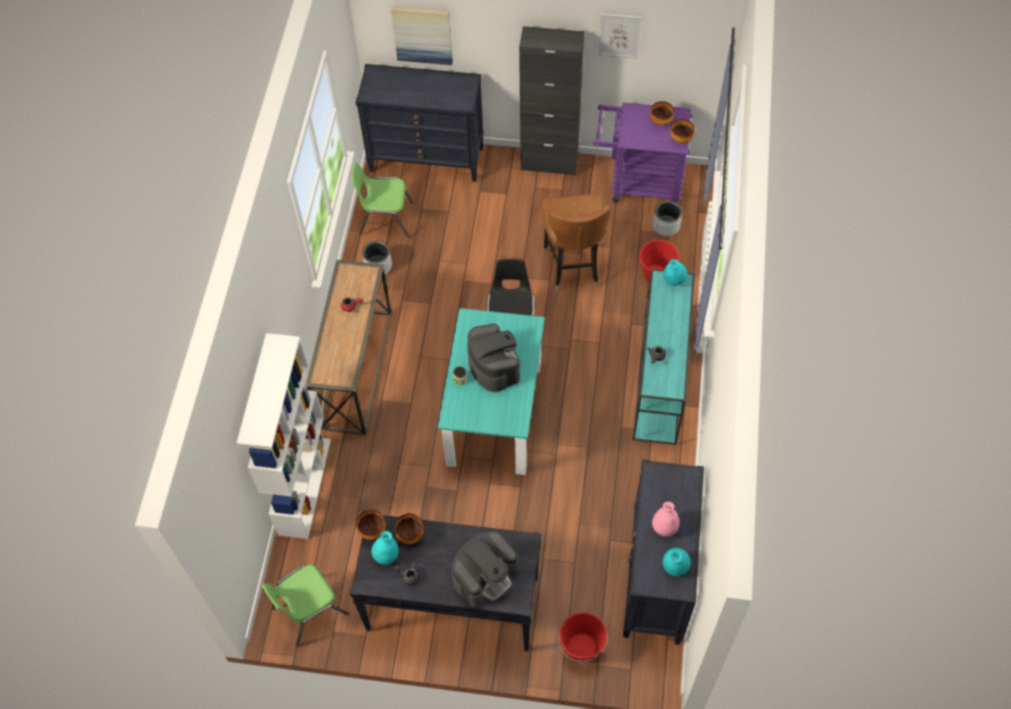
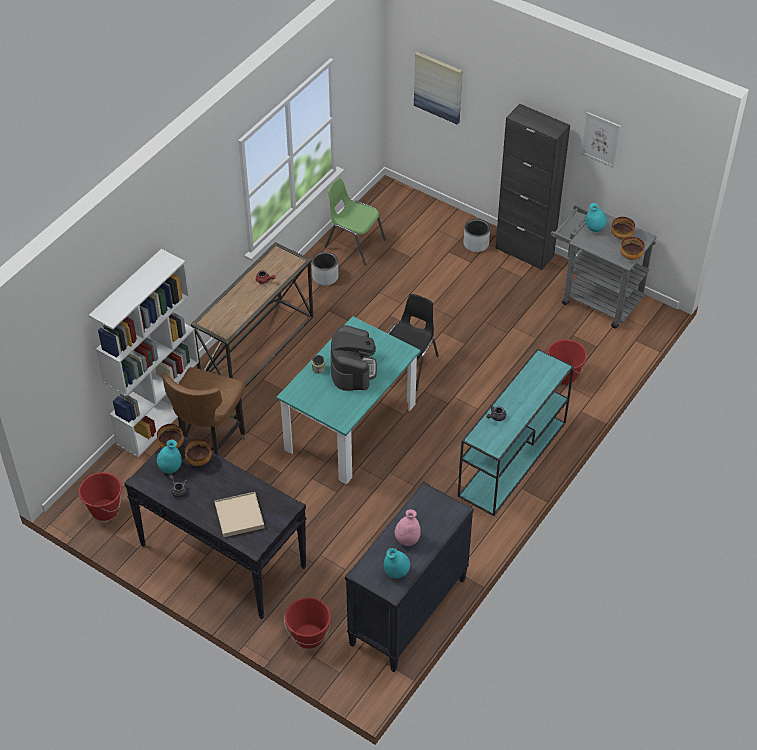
camera: 25 degrees right, 10 degrees down
green chair [262,565,349,647] -> red bucket [79,472,122,521]
black dresser [356,64,484,182] -> none
coffee machine [452,531,519,607] -> beige tray [215,492,264,537]
brown chair [542,194,611,292] -> brown chair moved to [162,367,246,455]
purple cart [593,102,693,203] -> grey cart [551,205,657,328]
grey planter [653,201,682,236] -> grey planter moved to [463,219,490,252]
turquoise vase [663,259,687,286] -> turquoise vase moved to [585,203,607,232]

